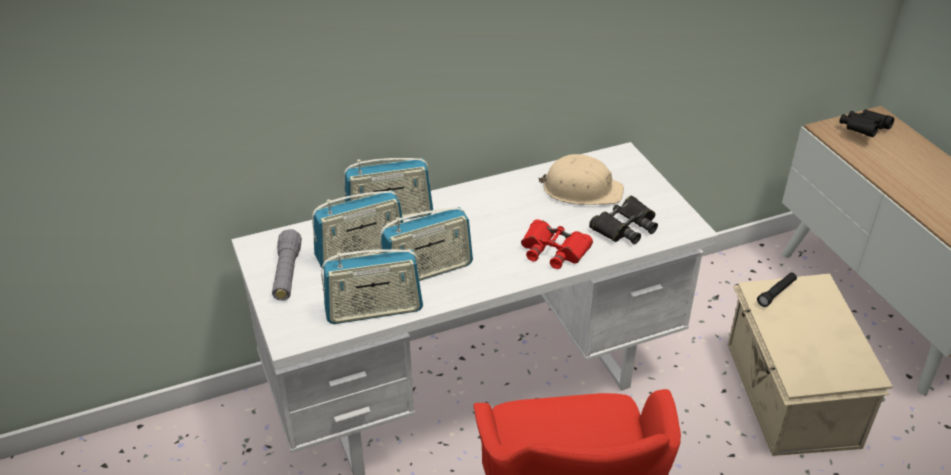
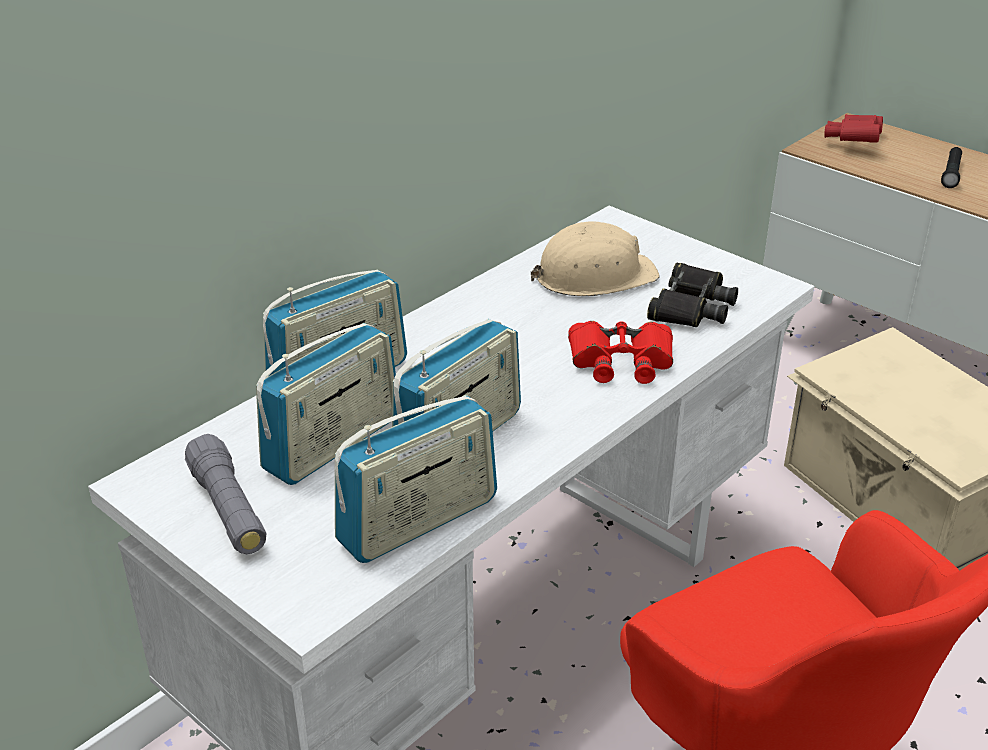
camera: 25 degrees left, 5 degrees down
black flashlight [757,272,797,307] -> black flashlight moved to [941,147,962,188]
black binoculars [839,109,894,137] -> red binoculars [824,114,883,143]

